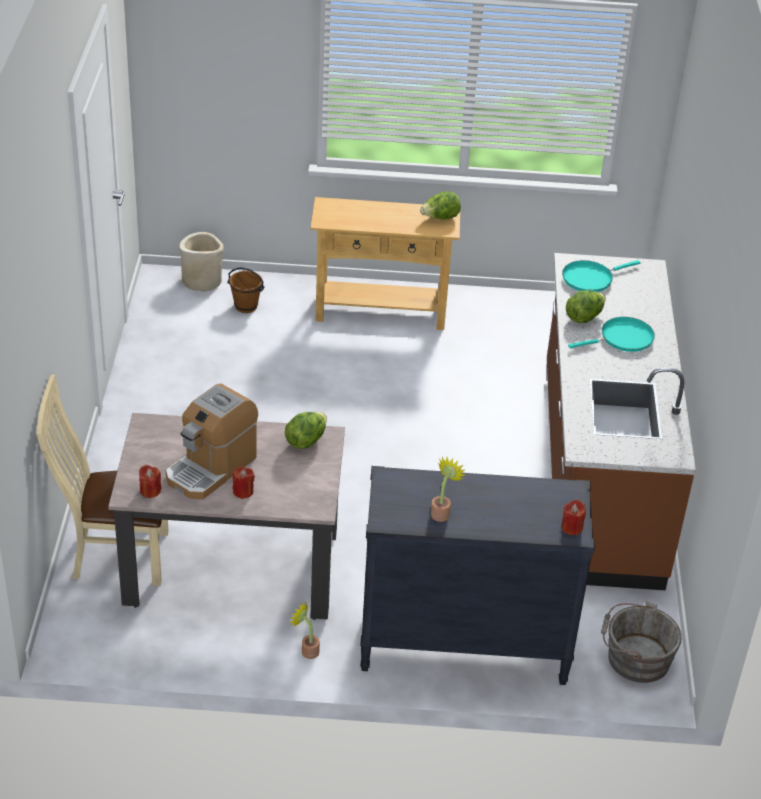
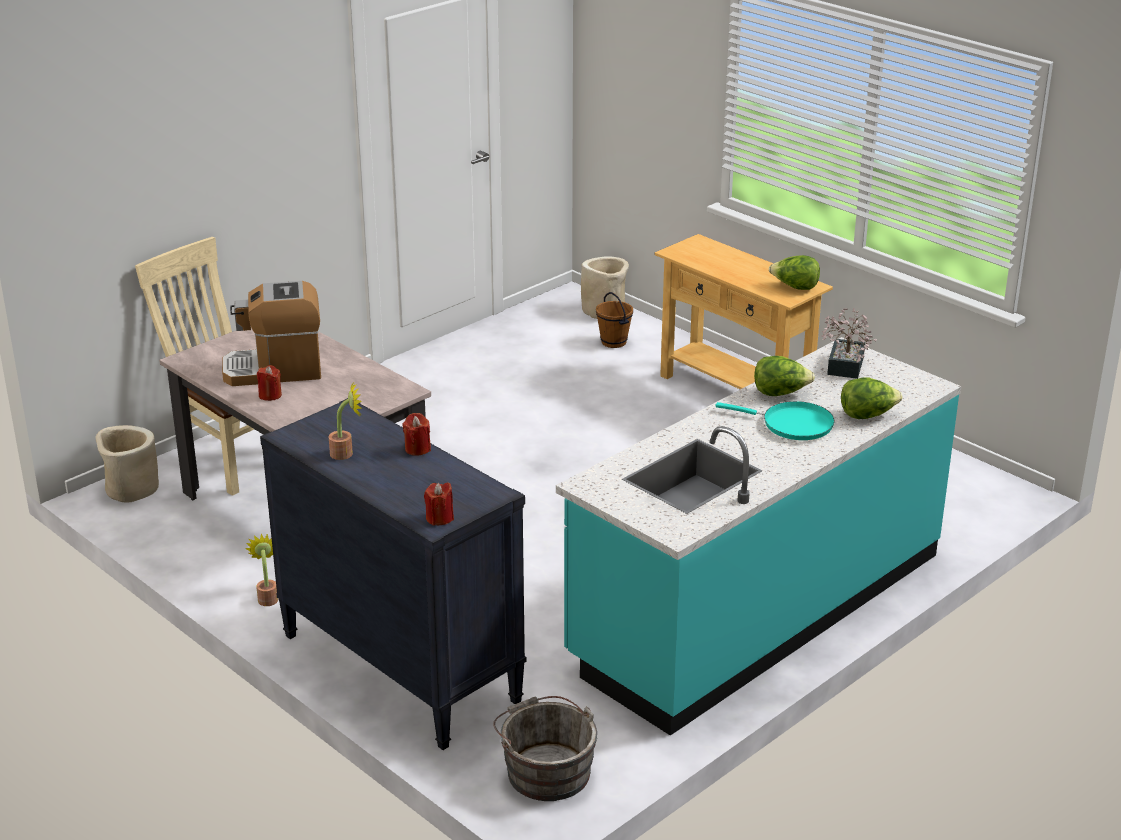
camera: 45 degrees right, 10 degrees down
red candle [139,465,161,498] -> red candle moved to [403,413,431,456]
lettuce [285,412,327,449] -> lettuce moved to [841,378,902,419]
brown counter [547,253,696,590] -> turquoise counter [556,337,961,736]
turquoise frying pan [562,260,641,292] -> potted plant [821,308,877,379]
none -> beige planter [95,425,159,502]

